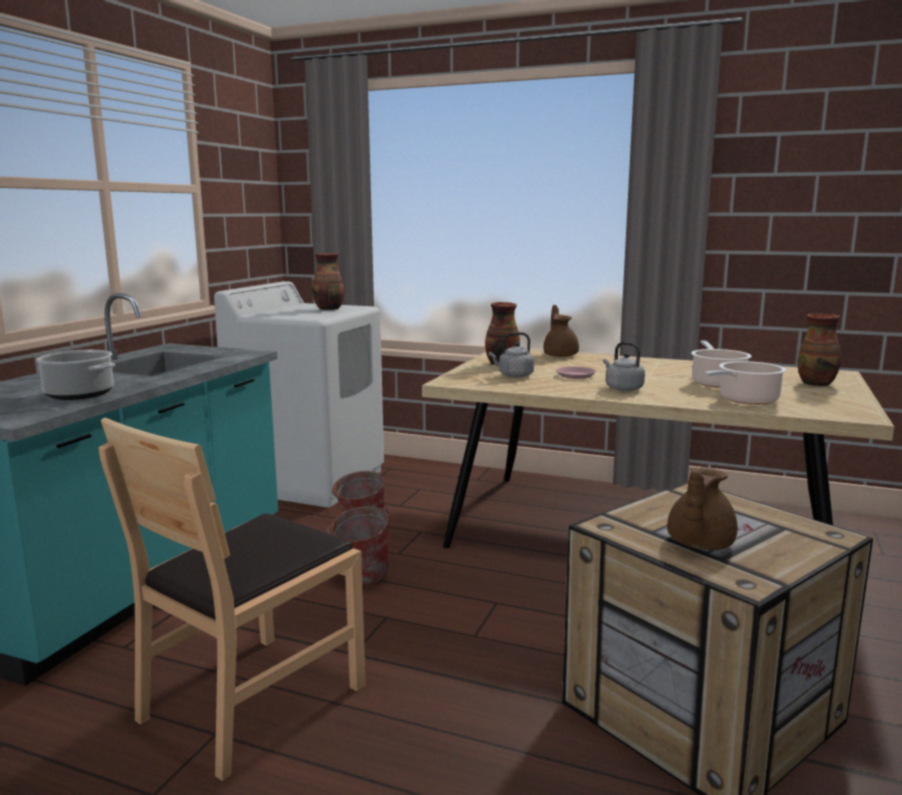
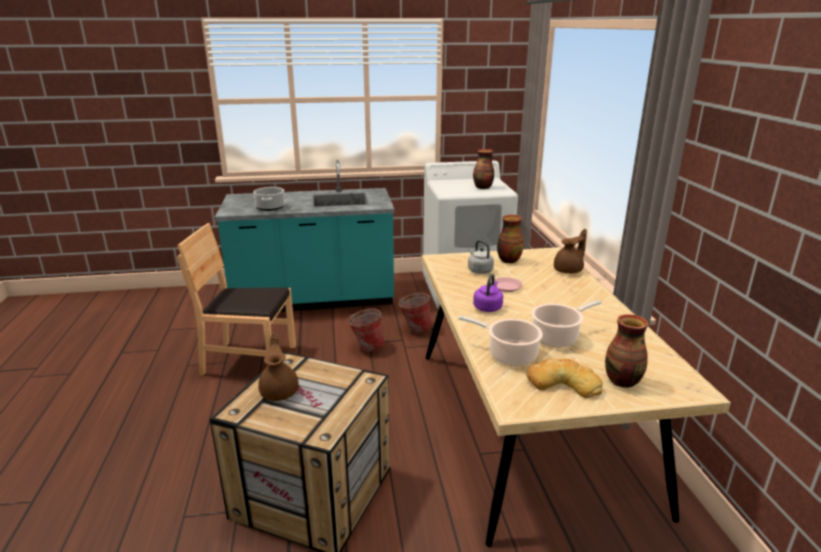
camera: 60 degrees right, 10 degrees up
grey kettle [603,342,645,391] -> purple kettle [473,274,503,312]
brown teapot [667,467,737,550] -> brown teapot turned 75 degrees clockwise [258,333,299,401]
none -> bread [526,358,603,398]

